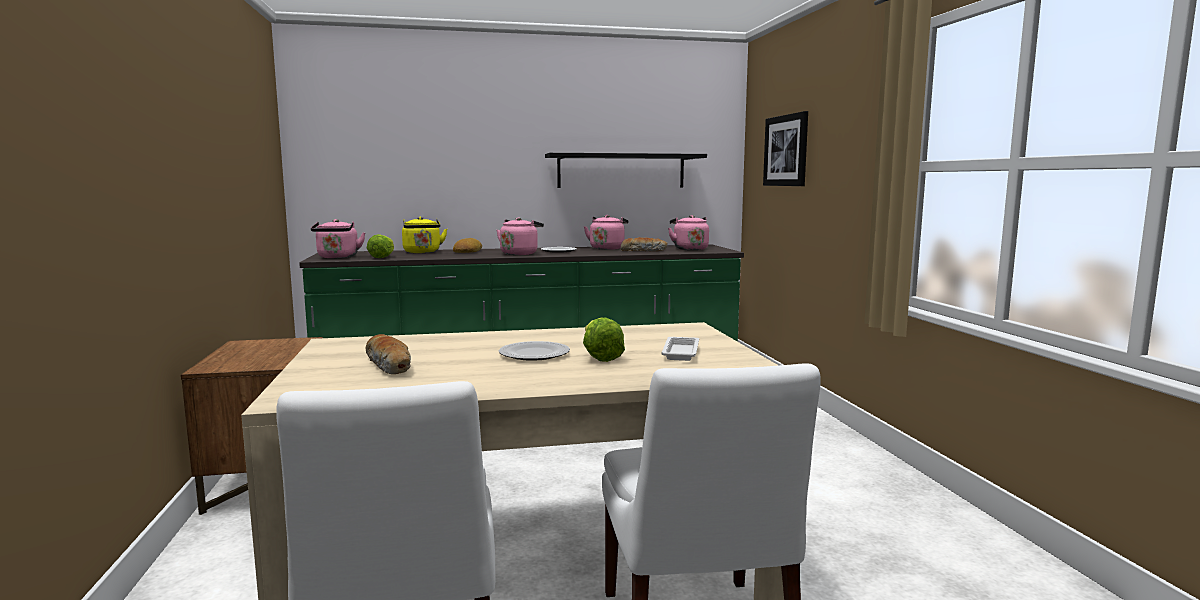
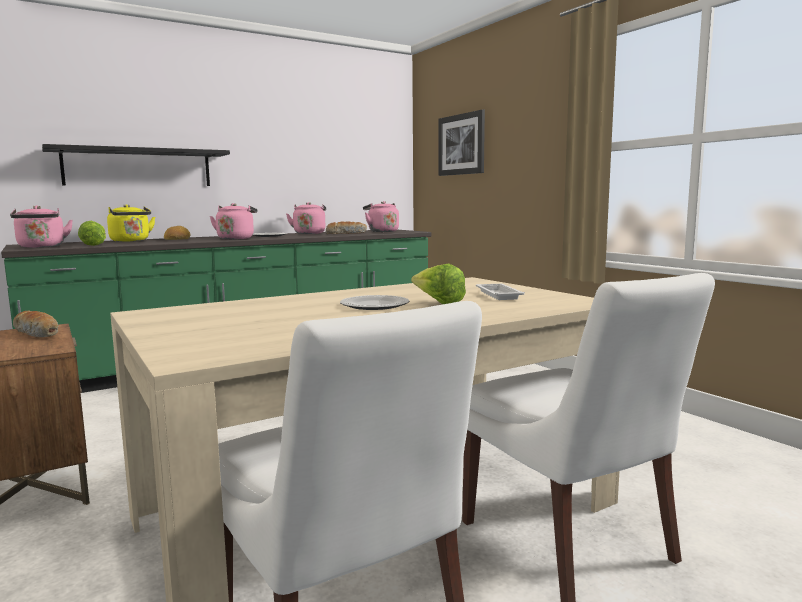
camera: 20 degrees left, 0 degrees up
bread [366,334,411,374] -> bread moved to [13,310,58,338]
black shelf [545,153,707,188] -> black shelf moved to [42,144,230,186]

